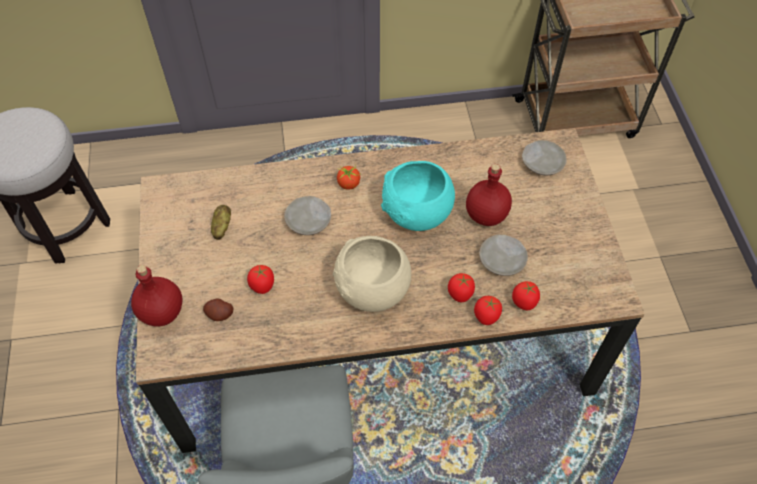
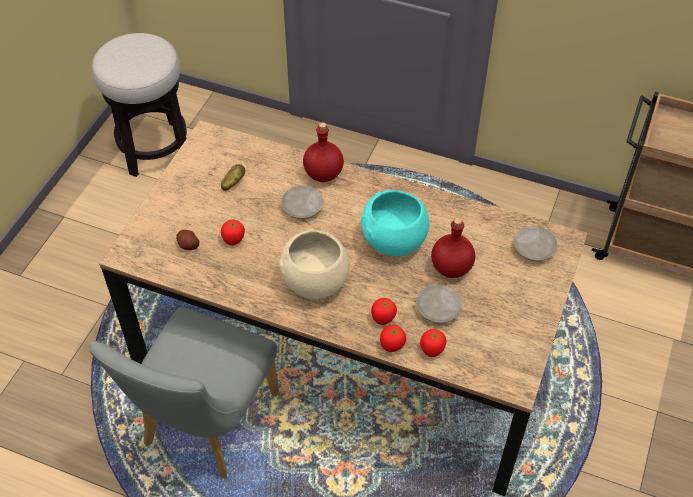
camera: 30 degrees right, 5 degrees down
red bottle [131,265,183,326] -> red bottle moved to [303,122,344,182]
tomato [337,166,361,190] -> none

